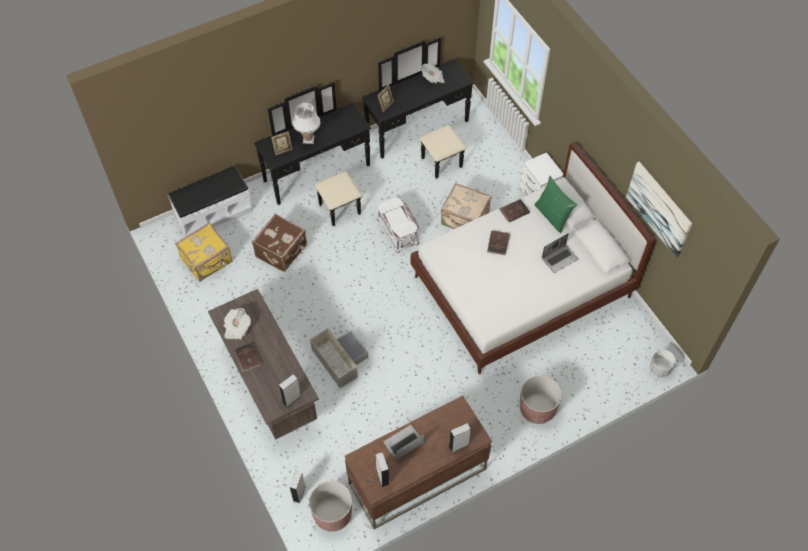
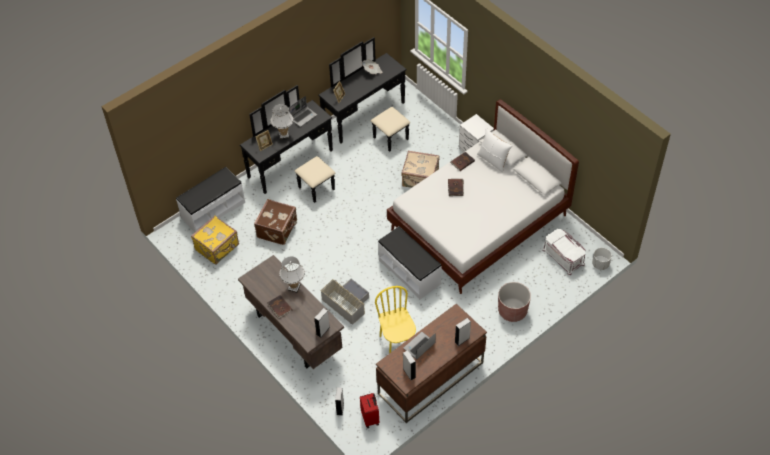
camera: 10 degrees left, 5 degrees down
newspaper [224,308,251,340] -> none
brown planter [309,481,352,532] -> red suitcase [360,393,379,428]
white storage box [377,198,419,253] -> white storage box moved to [542,229,585,275]
green pillow [535,176,577,233] -> white pillow [477,128,512,172]
laptop [542,233,578,273] -> laptop moved to [289,96,317,127]
picture [626,162,692,257] -> none
none -> white table lamp [279,257,305,293]
none -> yellow chair [375,286,416,353]
none -> white bench [378,226,442,299]

